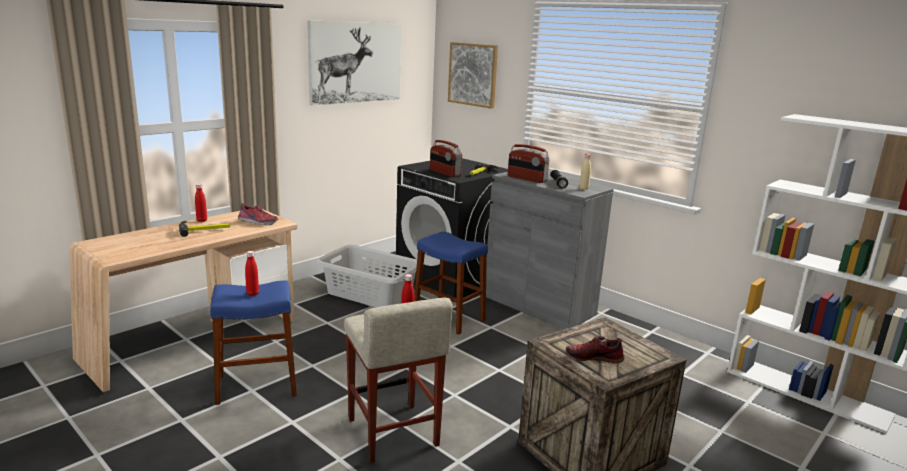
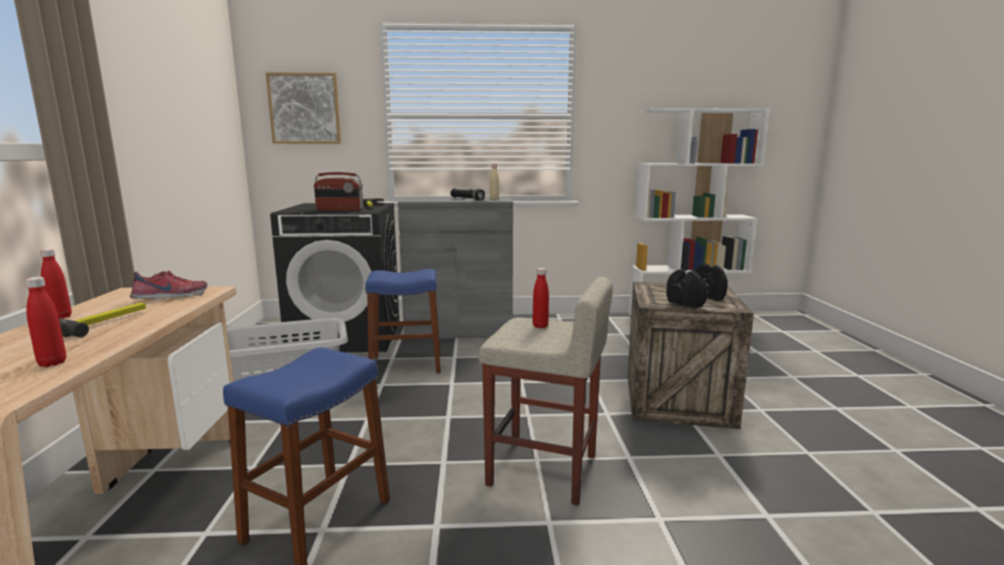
camera: 45 degrees left, 5 degrees down
red bottle [245,251,259,296] -> red bottle moved to [25,277,66,367]
picture [307,20,401,105] -> none
radio [508,144,549,183] -> none
shoe [566,336,625,363] -> black dumbbell [666,263,728,308]

